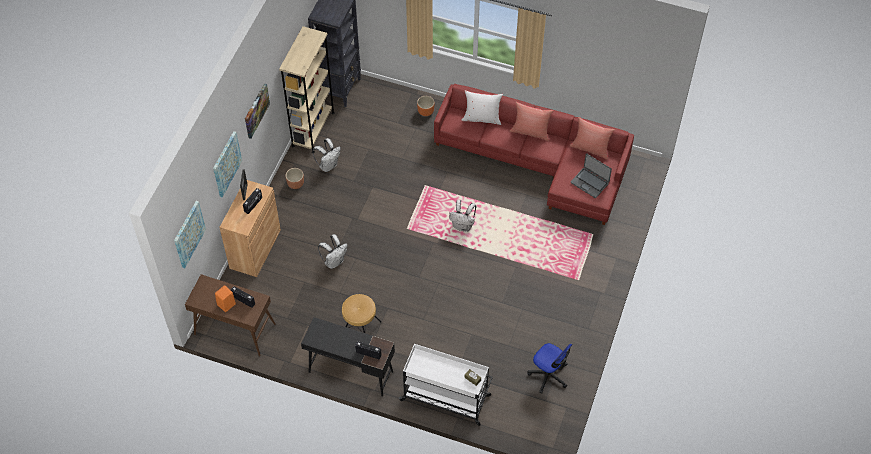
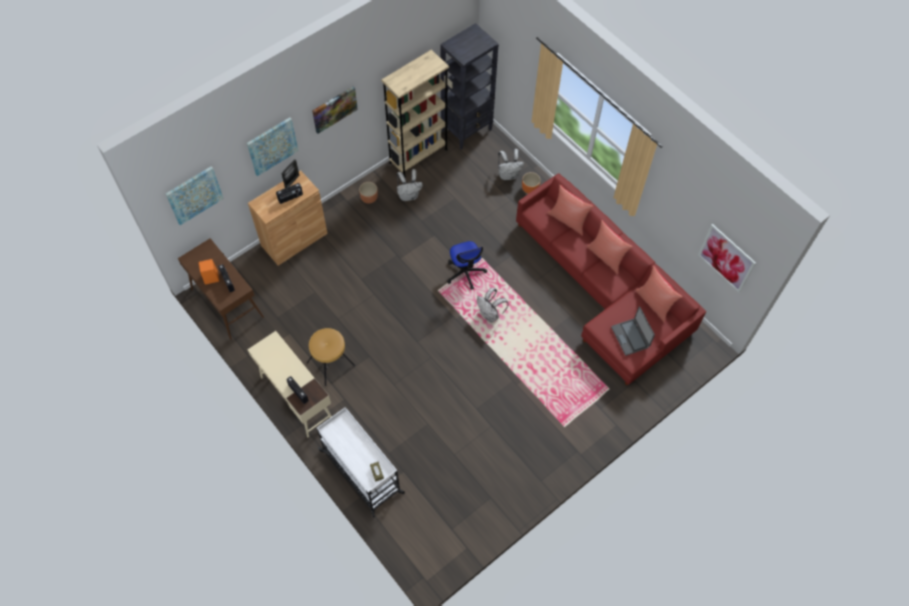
camera: 30 degrees right, 5 degrees up
black desk [301,317,395,397] -> beige desk [248,331,332,437]
white backpack [318,234,347,269] -> white backpack moved to [498,149,524,180]
white pillow [461,90,503,125] -> red pillow [548,185,594,236]
office chair [527,343,572,393] -> office chair moved to [447,241,487,290]
none -> picture [698,224,756,292]

